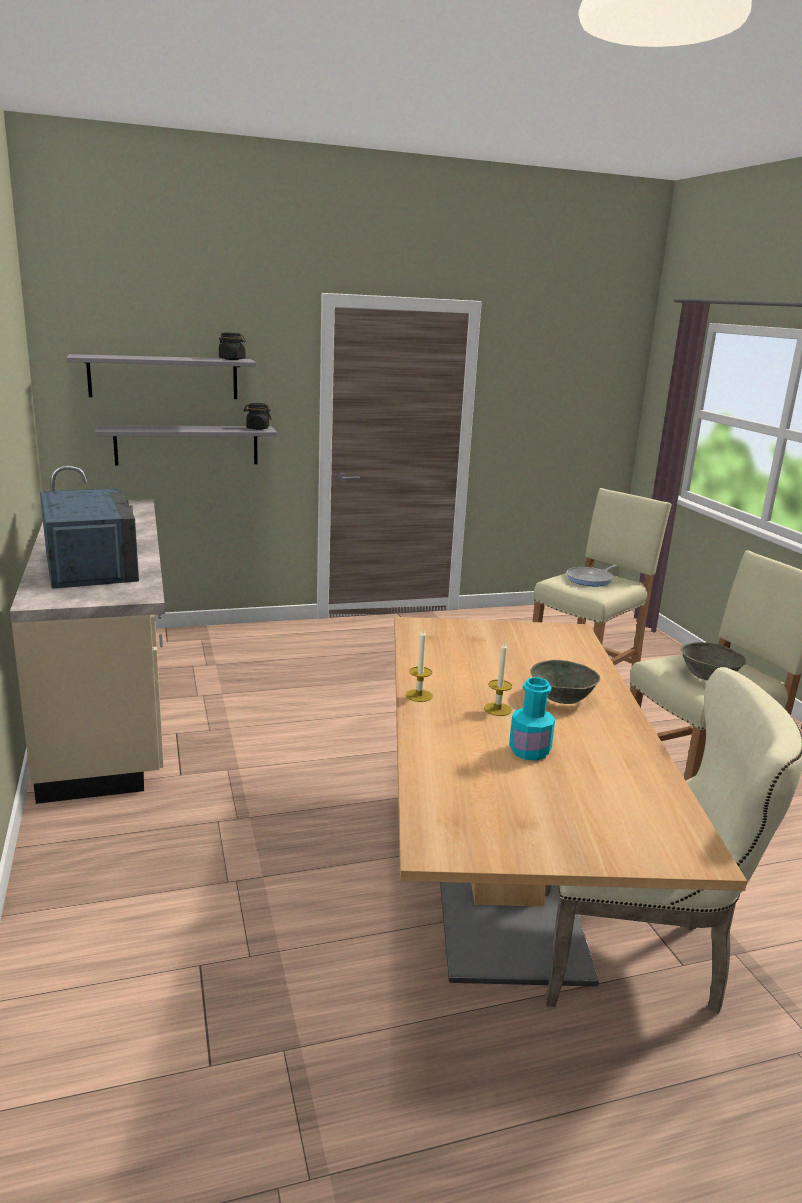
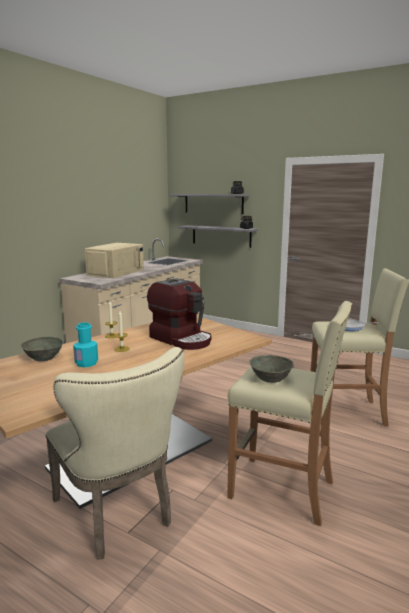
camera: 50 degrees right, 5 degrees down
blue microwave [40,488,139,589] -> beige microwave [85,243,144,279]
grey bowl [530,660,600,704] -> grey bowl moved to [20,337,64,361]
none -> coffee machine [147,278,212,350]

